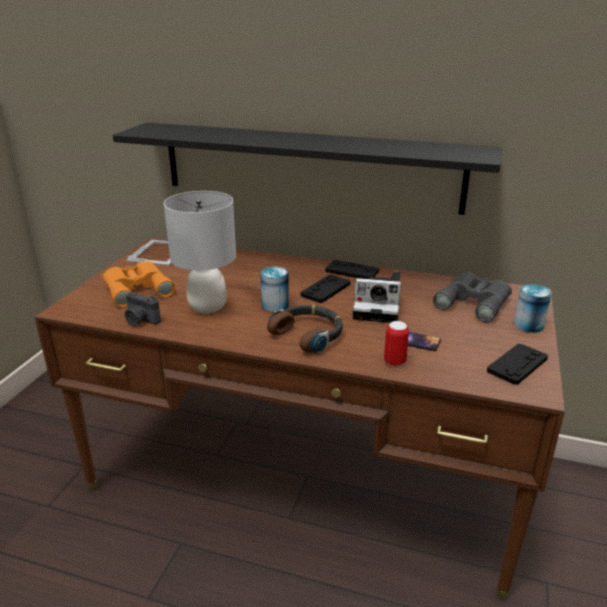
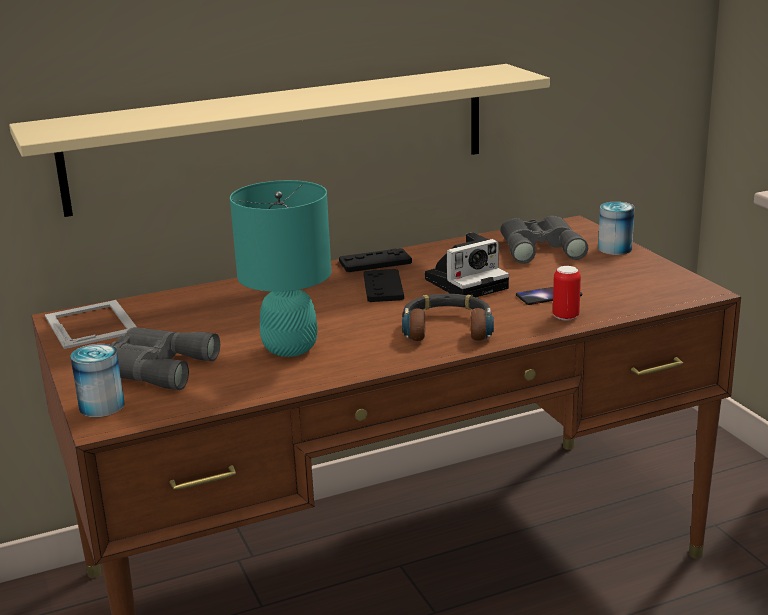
camera: 40 degrees left, 5 degrees down
orange binoculars [103,261,175,307] -> grey binoculars [111,327,220,390]
black shelf [113,122,502,215] -> beige shelf [9,64,550,217]
camera [125,292,161,326] -> none
grey table lamp [164,191,236,314] -> turquoise table lamp [230,180,331,357]
can [260,267,289,312] -> can moved to [70,344,124,417]
black game controller [487,344,548,385] -> none

